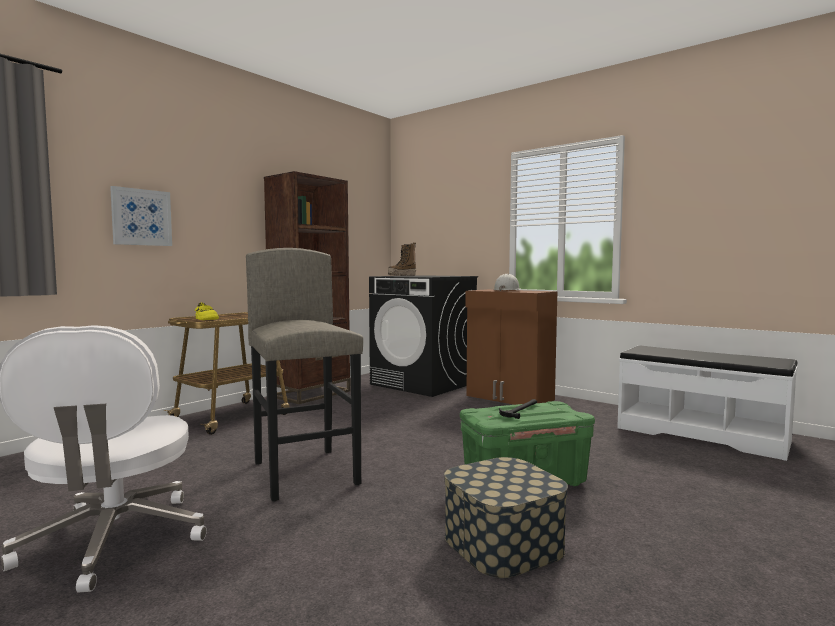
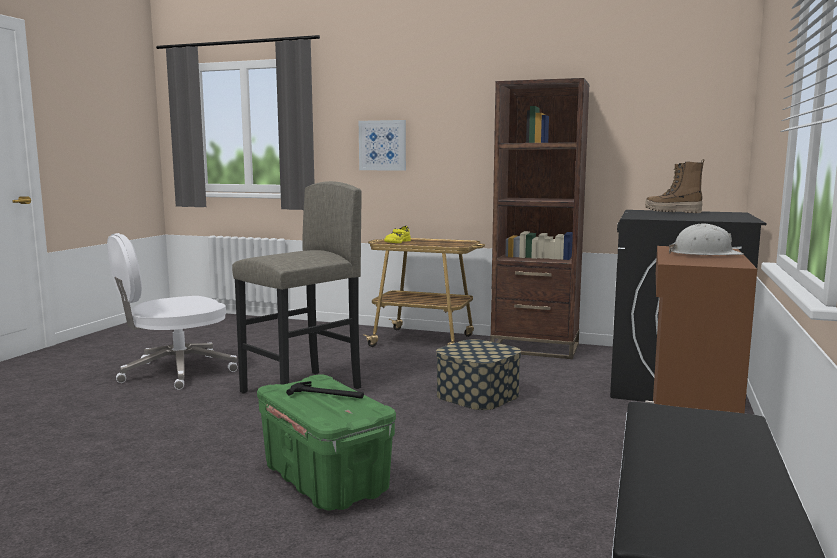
camera: 70 degrees right, 5 degrees up
storage box [444,457,568,578] -> storage box moved to [436,339,521,410]

